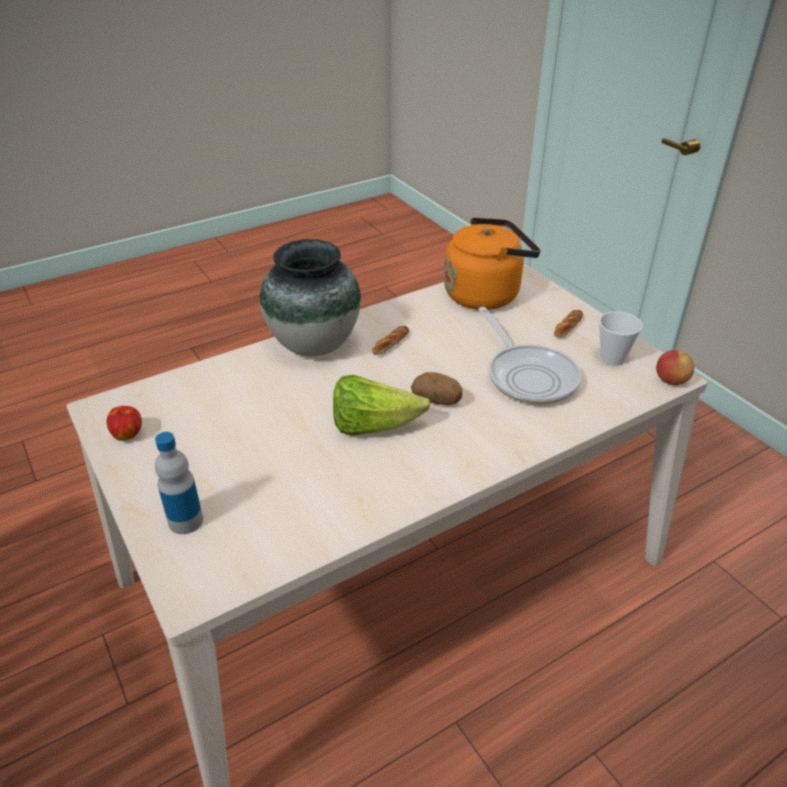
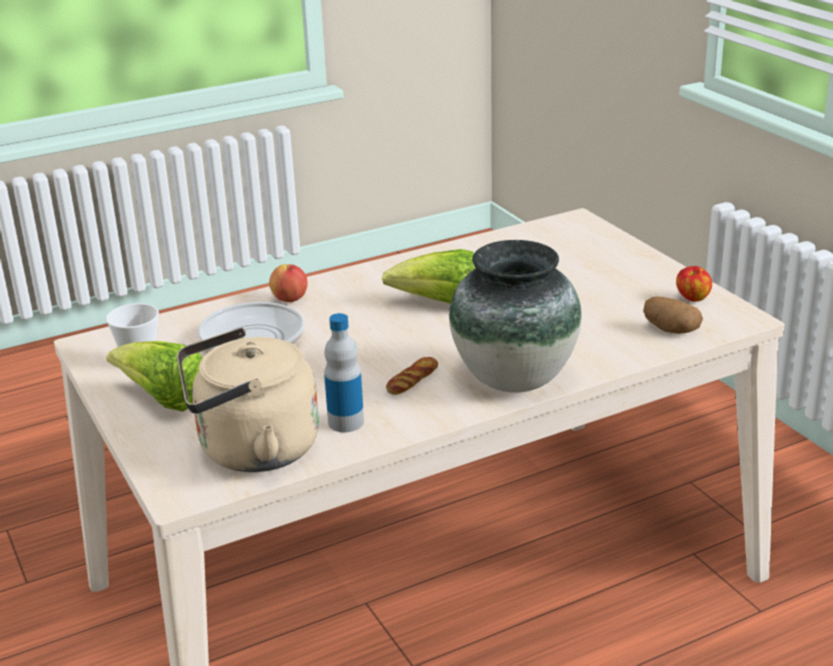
camera: 175 degrees left, 10 degrees down
bottle [155,432,203,534] -> bottle moved to [324,313,364,432]
potato [411,372,462,405] -> potato moved to [643,296,703,334]
orange kettle [444,217,541,310] -> beige kettle [177,328,319,472]
bread [554,310,583,338] -> lettuce [107,341,202,411]
apple [656,350,694,385] -> apple moved to [269,264,308,302]

